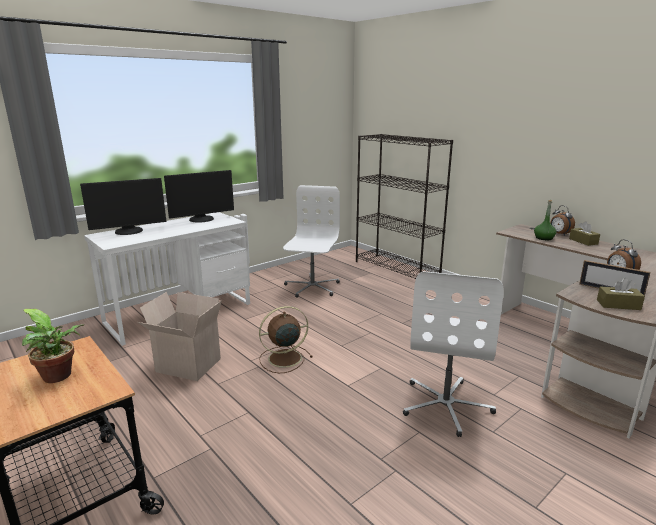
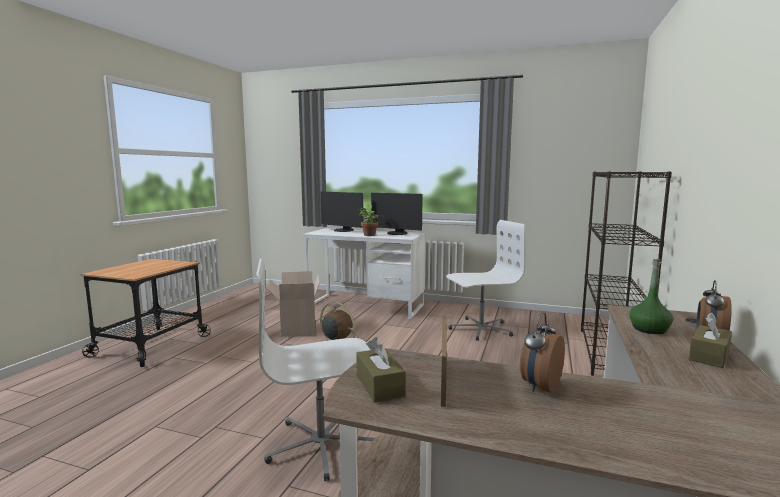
camera: 60 degrees right, 10 degrees down
potted plant [22,309,84,383] -> potted plant moved to [357,204,384,236]

